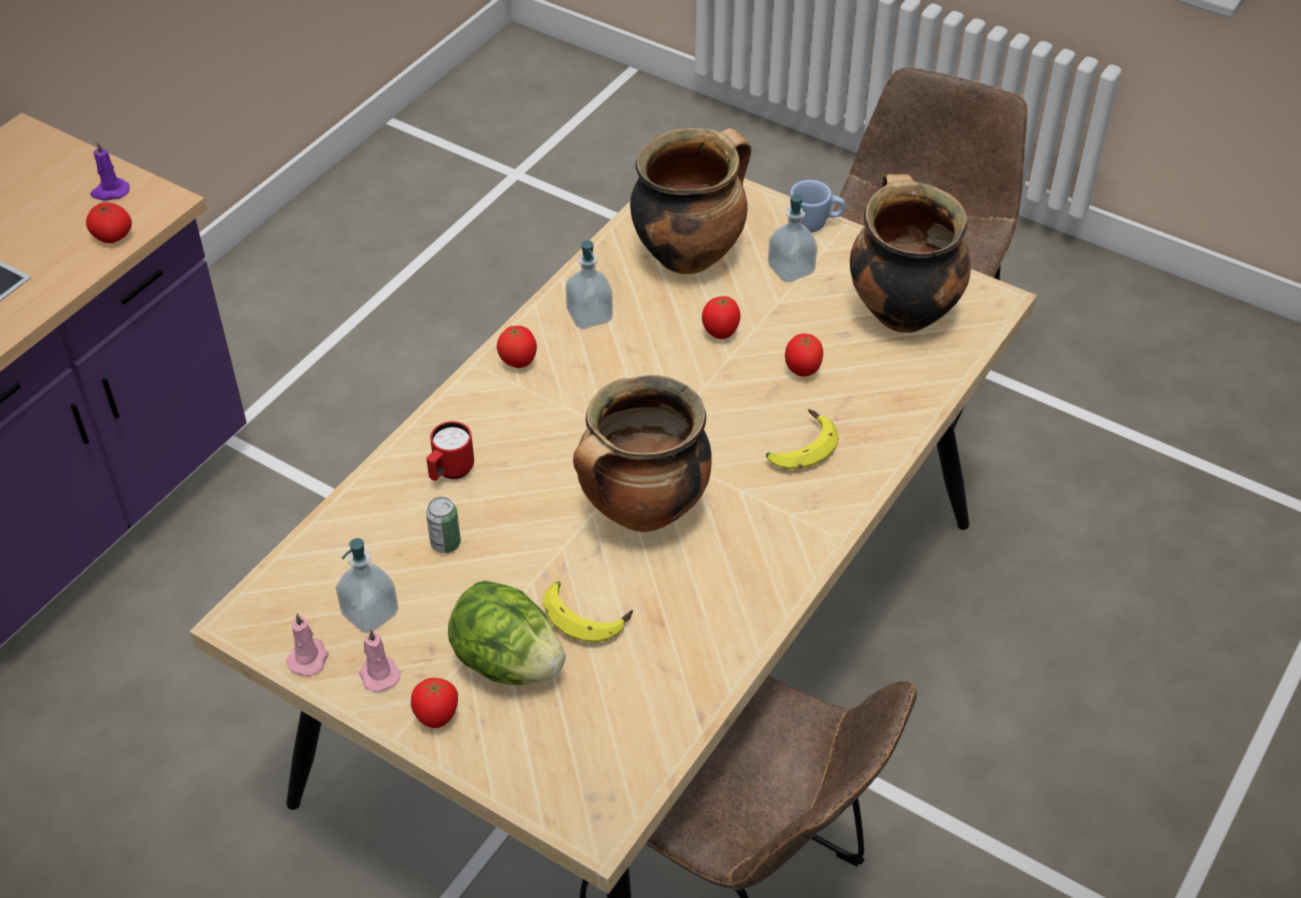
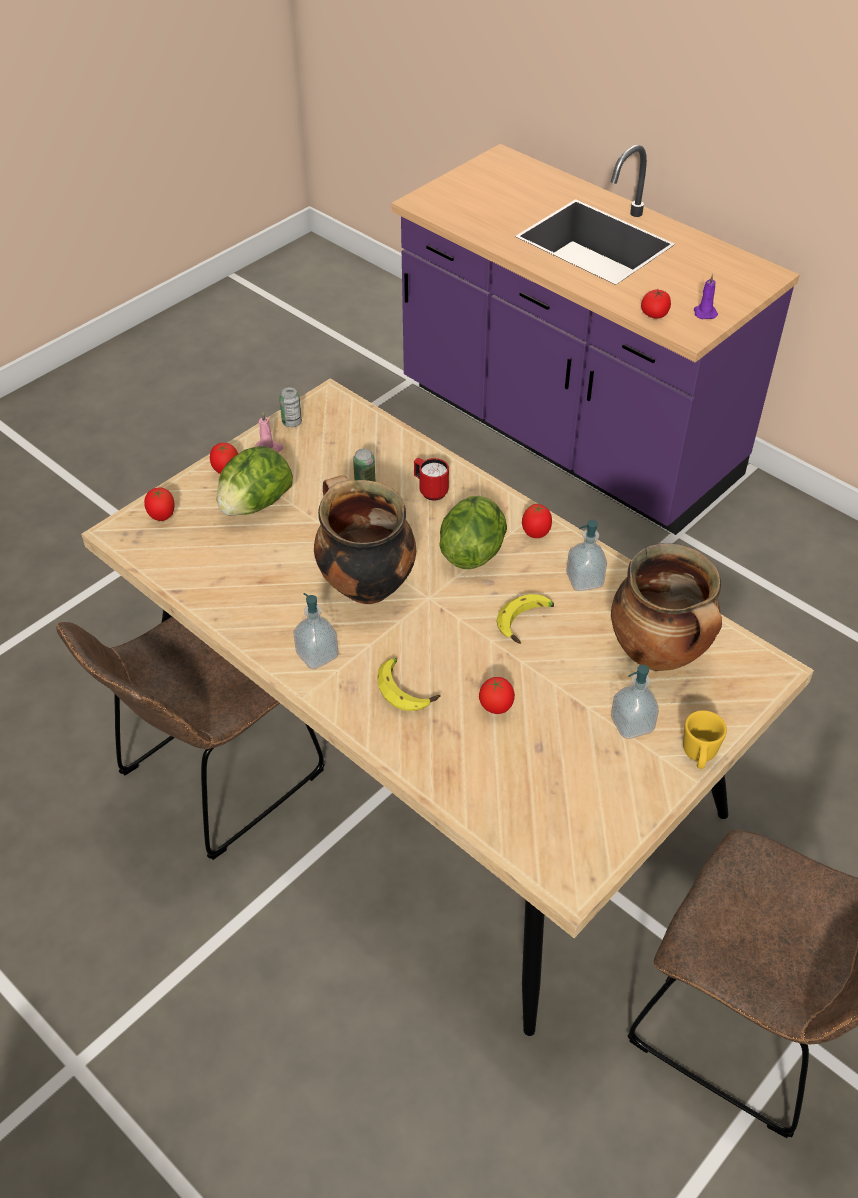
camera: 100 degrees right, 0 degrees up
pink candle [286,613,329,676] -> can [279,388,302,427]
soap dispenser [336,538,398,633] -> soap dispenser moved to [293,593,339,669]
banana [543,581,633,643] -> banana moved to [497,594,554,644]
tomato [702,296,741,339] -> tomato moved to [144,488,174,521]
blue mug [790,180,845,232] -> yellow mug [683,710,727,769]
cooking pot [850,174,971,333] -> none
none -> lettuce [439,496,507,569]

